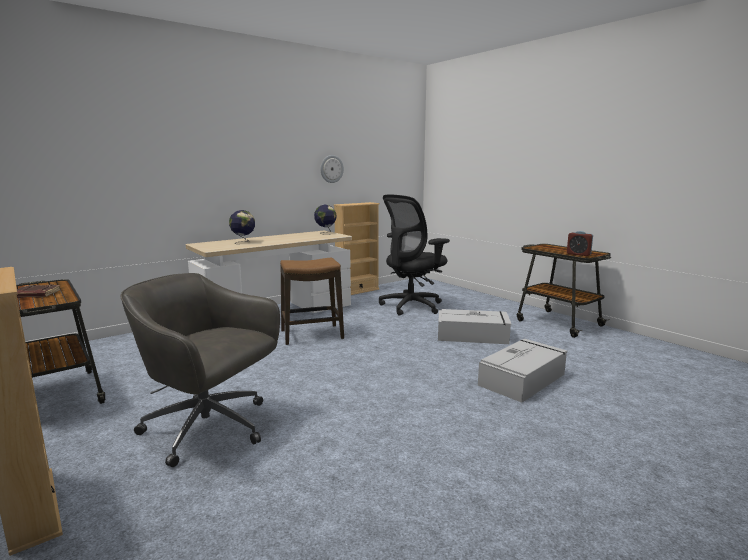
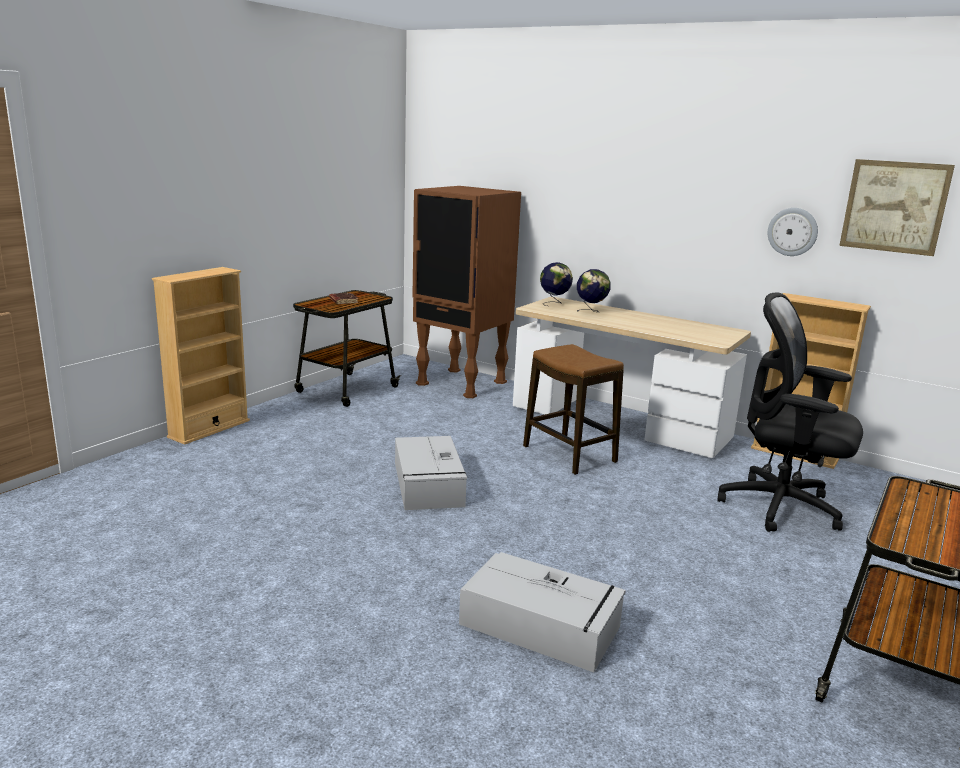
camera: 70 degrees right, 5 degrees up
grey office chair [120,273,280,467] -> none
globe [314,205,336,235] -> globe moved to [540,262,573,306]
grey storage box [438,309,512,344] -> grey storage box moved to [395,436,467,510]
alarm clock [567,231,593,256] -> none
none -> brown cabinet [412,186,521,398]
none -> picture [839,159,955,256]

